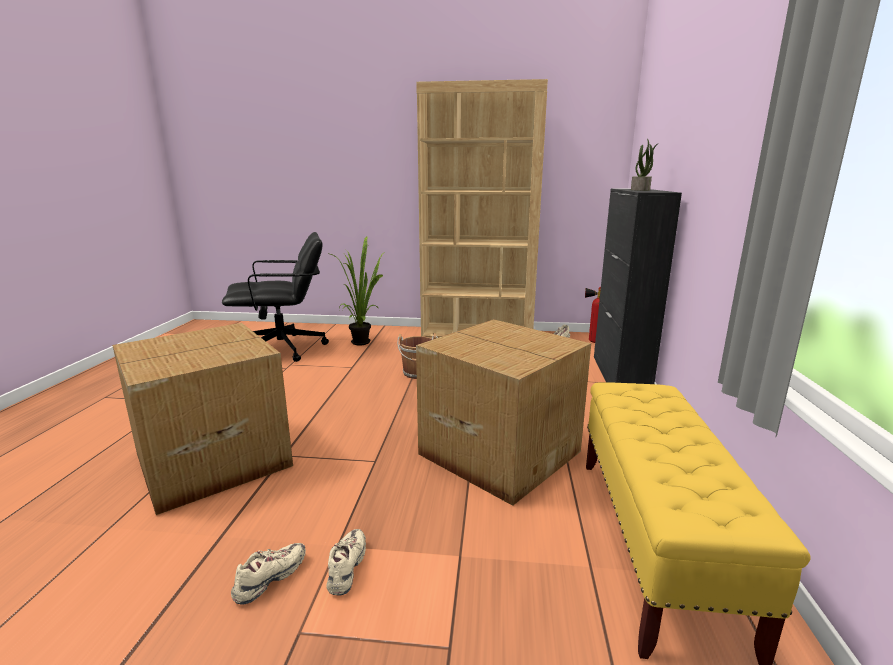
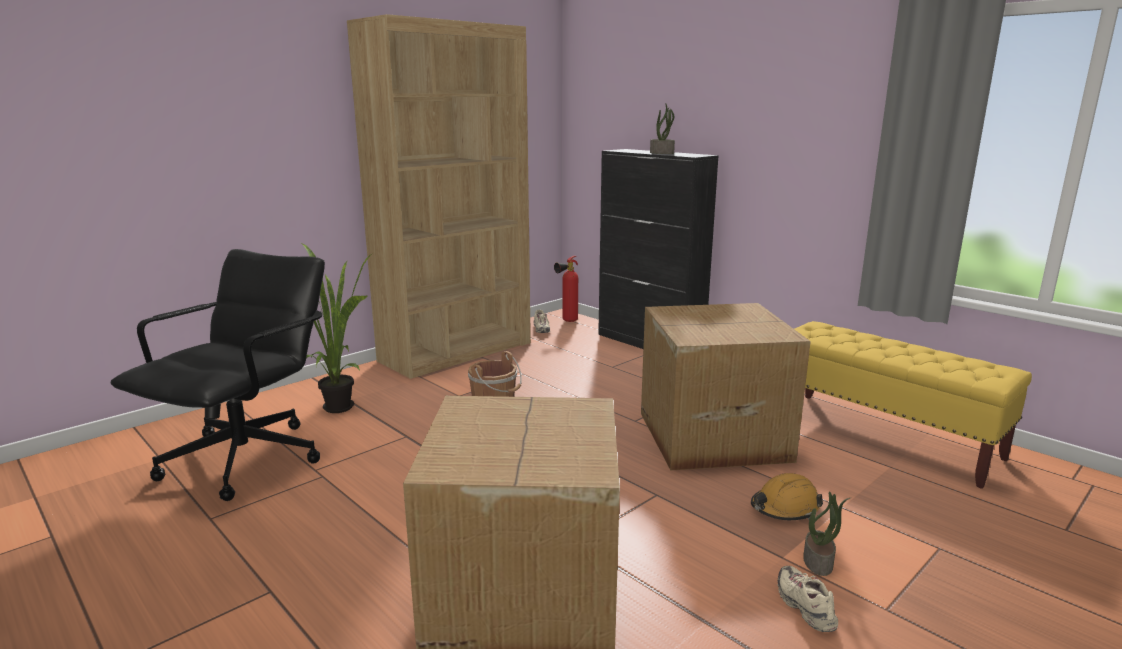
camera: 50 degrees left, 0 degrees up
beige shoe [327,529,366,596] -> potted plant [803,491,850,576]
none -> orange hard hat [751,473,823,520]

